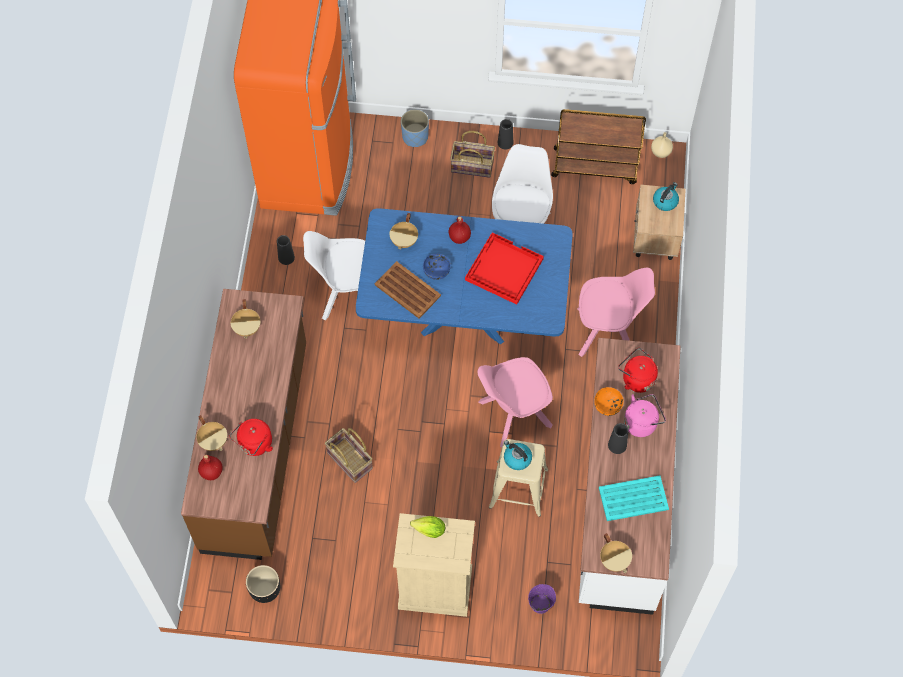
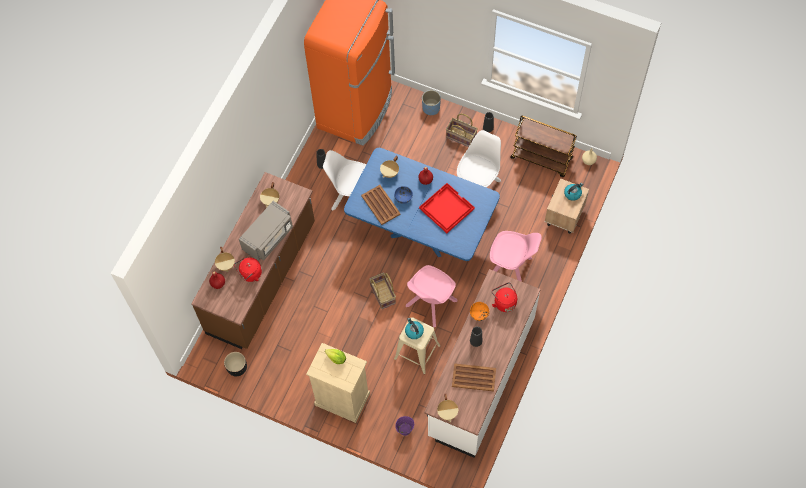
camera: 20 degrees right, 0 degrees up
basket [325,428,373,483] -> basket moved to [369,272,396,309]
pink chair [478,357,553,447] -> pink chair turned 45 degrees counterclockwise [406,265,457,327]
turquoise tray [599,476,669,521] -> brown tray [452,363,496,391]
pink kettle [624,394,666,437] -> none
none -> grey microwave [239,201,293,260]

